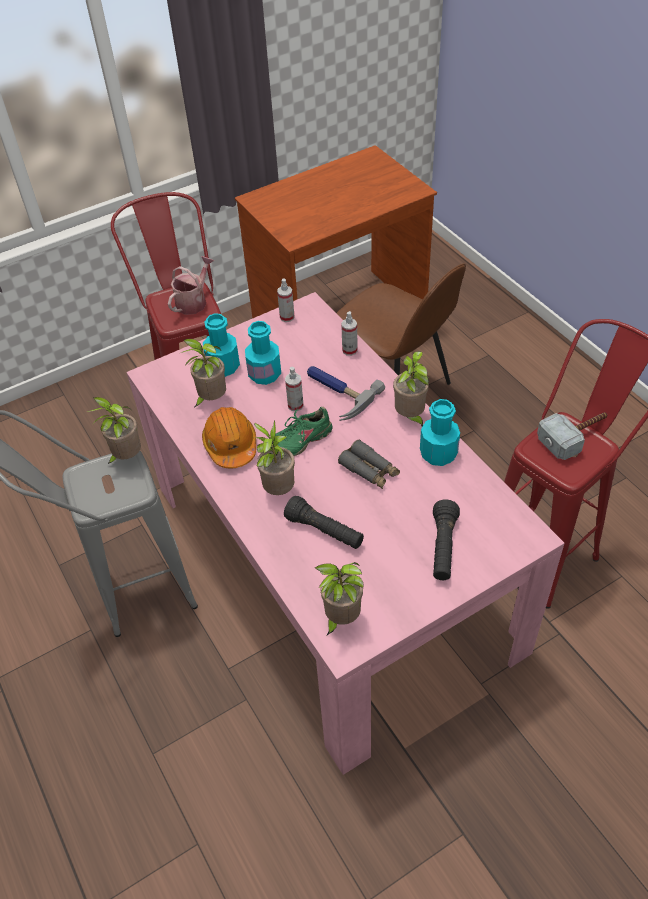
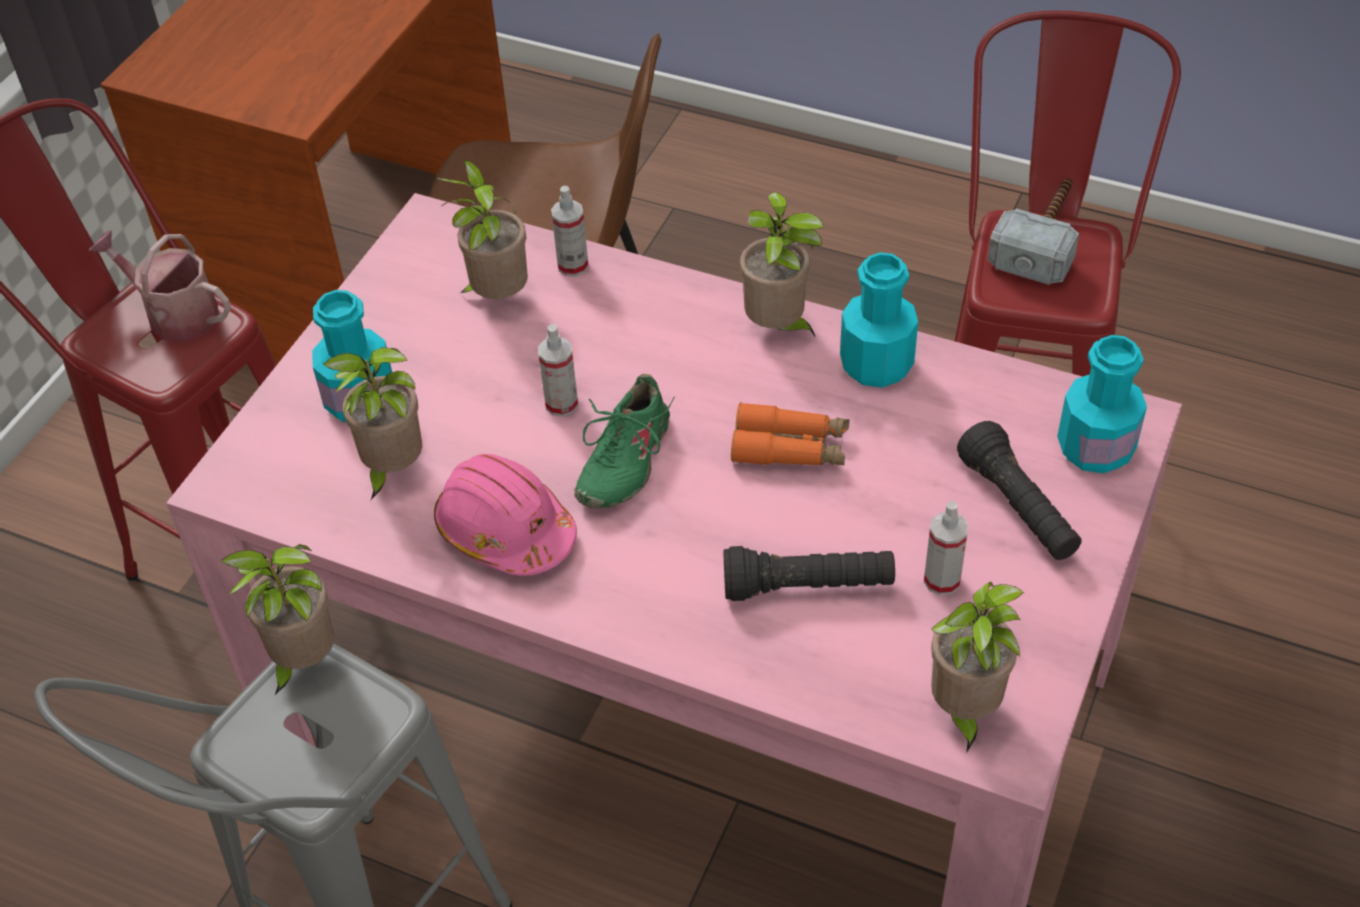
camera: 35 degrees left, 0 degrees up
watering can [168,256,214,315] -> watering can turned 60 degrees counterclockwise [89,230,231,342]
orange hard hat [202,407,256,468] -> pink hard hat [434,454,577,576]
turquoise bottle [245,321,281,385] -> turquoise bottle moved to [1057,335,1147,473]
potted plant [254,420,295,495] -> potted plant moved to [437,160,528,299]
spray bottle [277,279,295,322] -> spray bottle moved to [924,501,969,595]
hammer [307,366,385,421] -> none
grey binoculars [338,440,400,489] -> orange binoculars [731,402,850,465]

